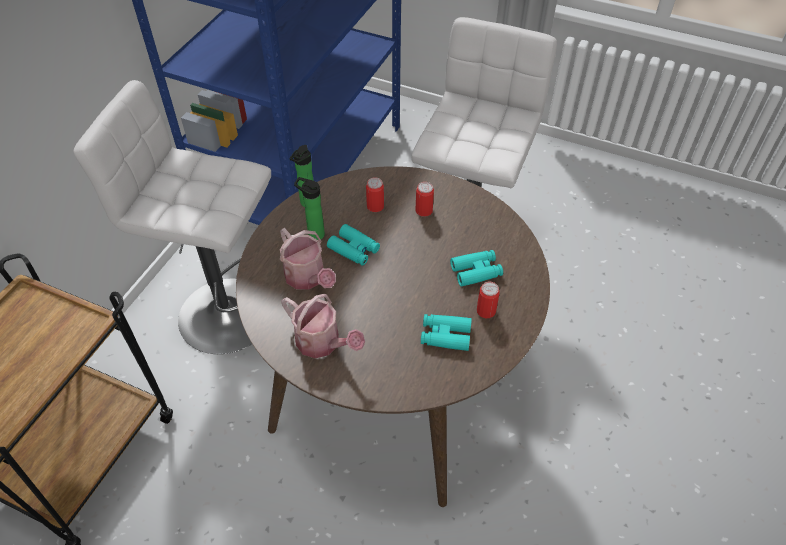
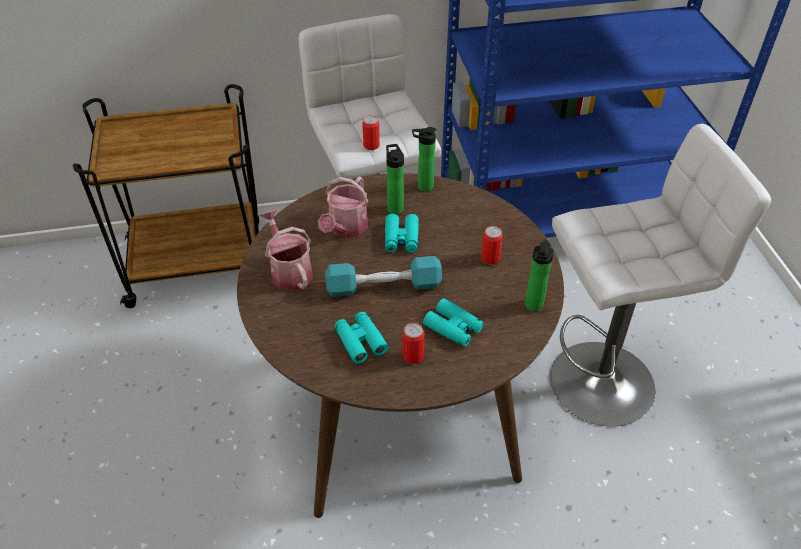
camera: 55 degrees right, 5 degrees down
watering can [281,294,365,358] -> watering can turned 150 degrees clockwise [259,209,313,291]
can [366,177,384,212] -> can moved to [362,115,380,150]
none -> turquoise dumbbell [325,256,442,297]
none -> bottle [525,240,554,311]

